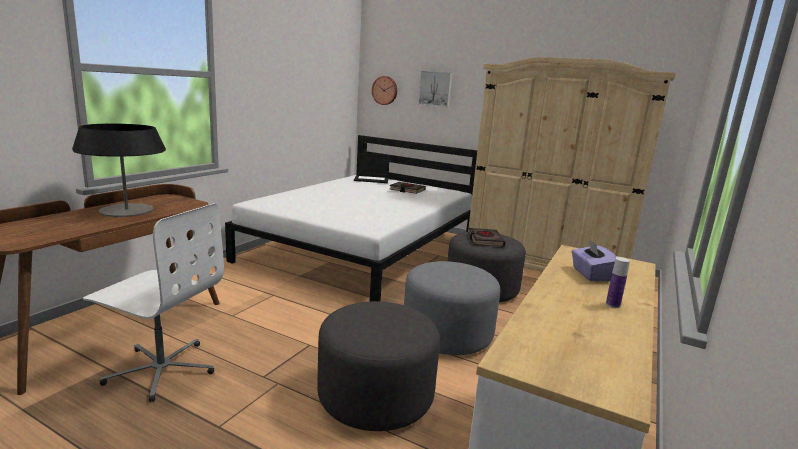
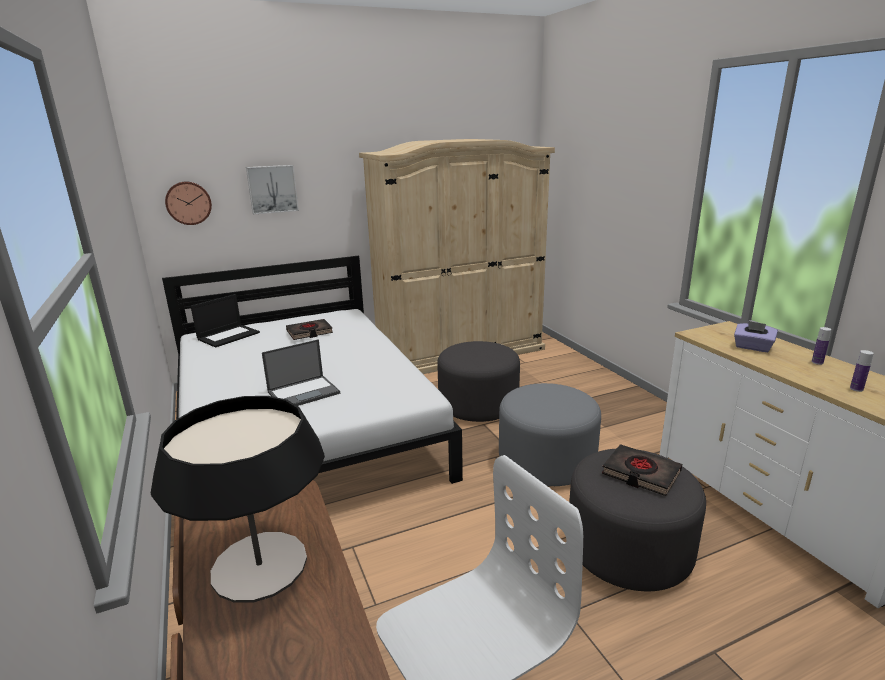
camera: 50 degrees left, 5 degrees up
black book [468,228,505,247] -> black book moved to [602,444,682,496]
none -> laptop [262,339,340,406]
none -> bottle [850,350,874,392]

